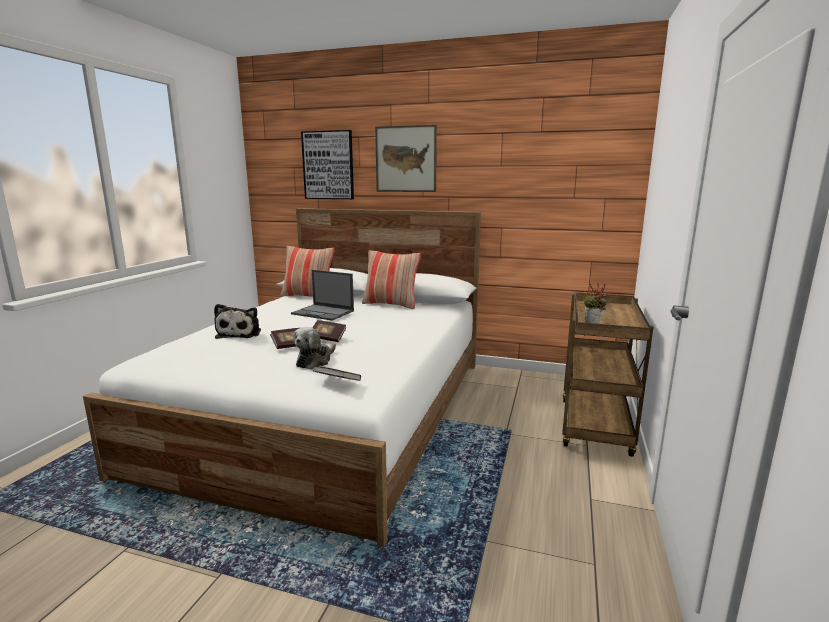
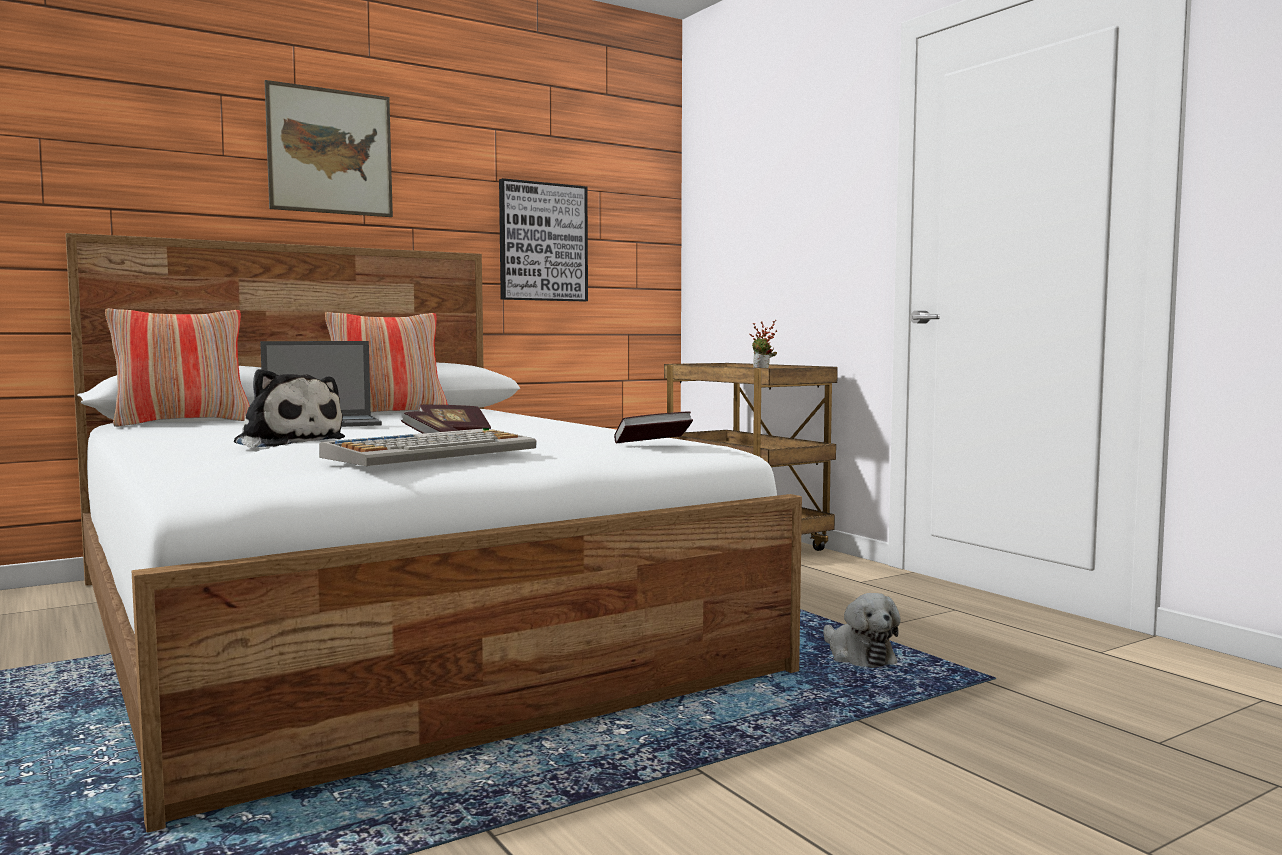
camera: 50 degrees left, 10 degrees down
plush toy [292,327,336,370] -> plush toy moved to [824,593,901,668]
picture [301,130,354,199] -> picture moved to [499,178,588,301]
none -> keyboard [319,428,536,466]

